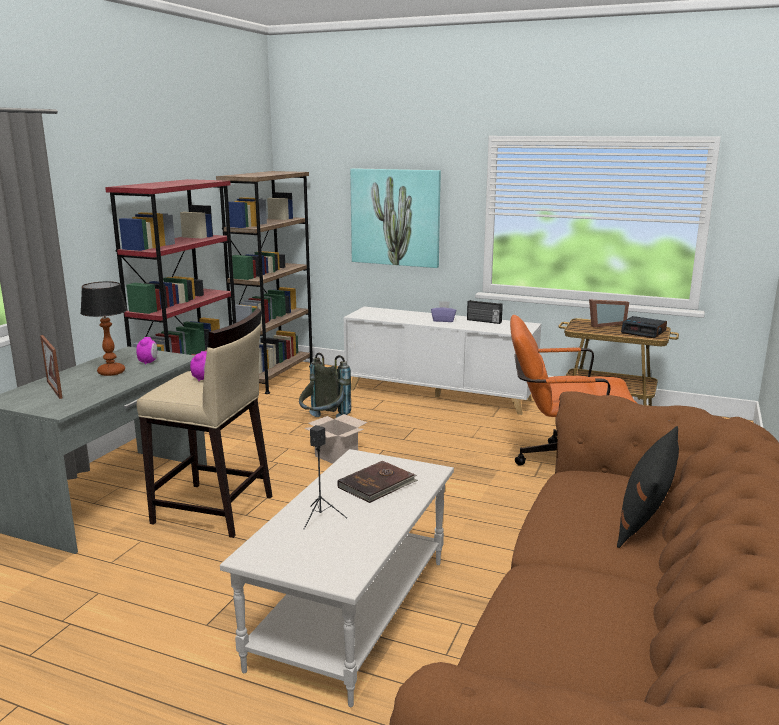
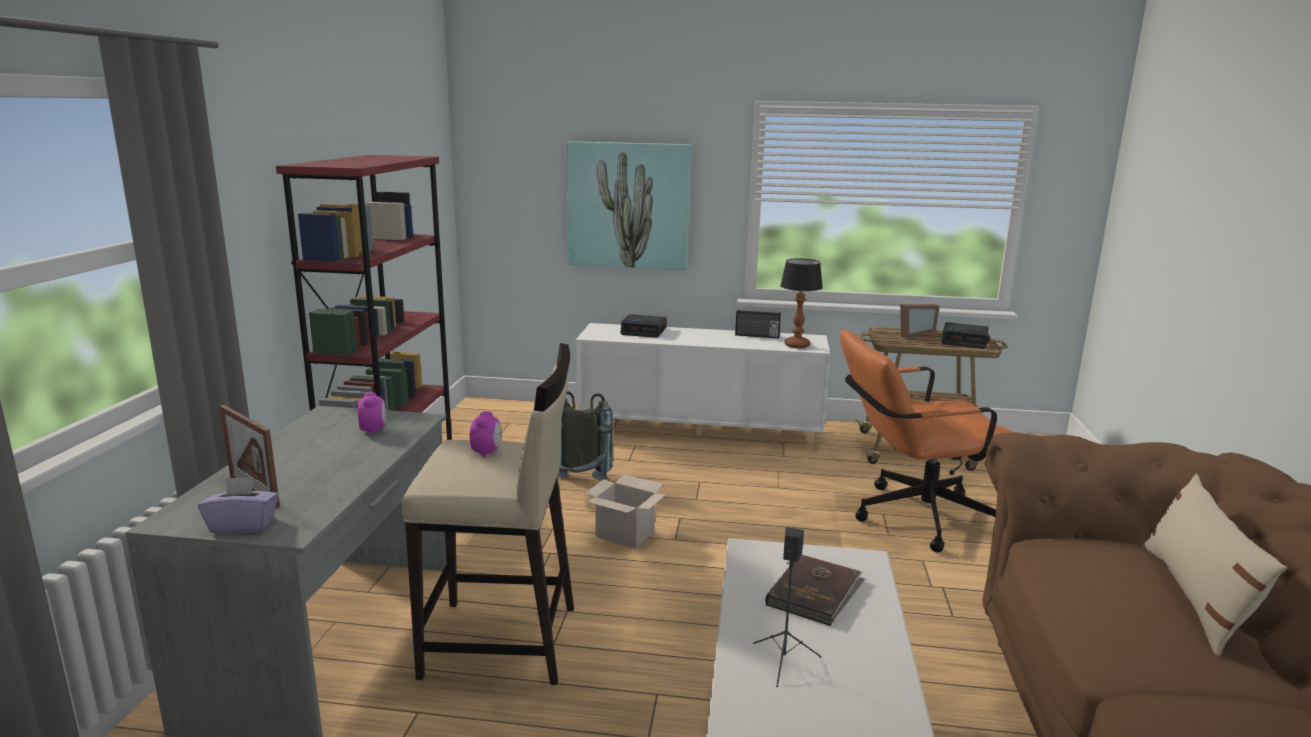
camera: 15 degrees left, 0 degrees up
table lamp [80,281,128,376] -> table lamp moved to [780,258,823,348]
brown bookcase [216,171,313,394] -> none
purple tissue box [431,301,457,322] -> purple tissue box moved to [198,477,278,533]
black pillow [617,426,679,548] -> beige pillow [1143,474,1287,656]
none -> alarm clock [621,314,667,338]

